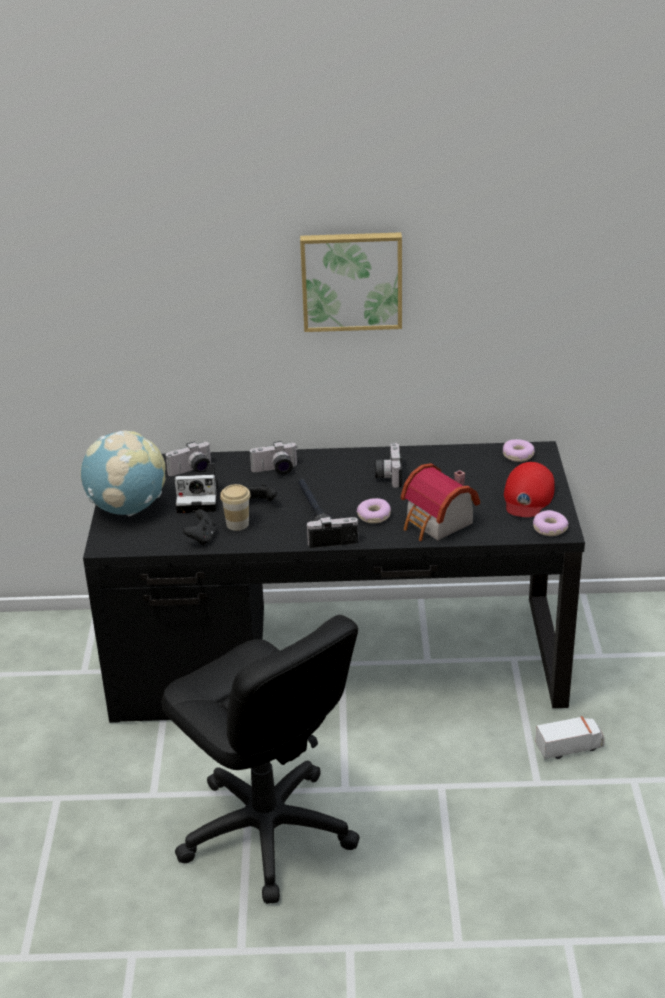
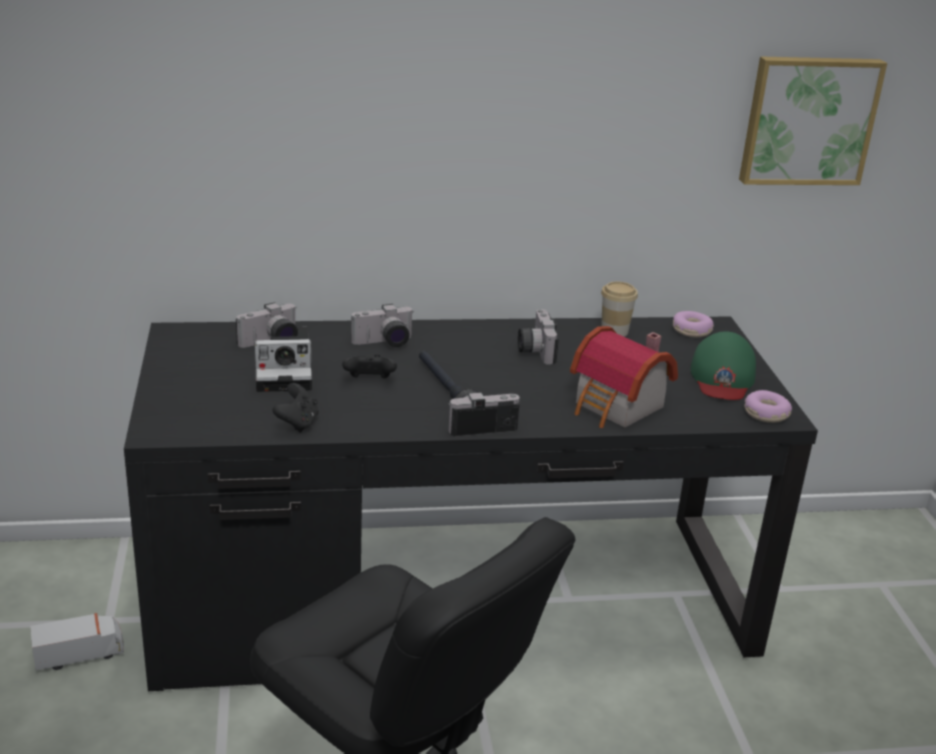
camera: 10 degrees left, 5 degrees down
globe [80,430,166,516] -> none
cup [220,484,251,531] -> cup moved to [601,282,638,337]
picture [300,232,402,332] -> picture moved to [739,56,887,185]
donut [357,498,391,523] -> none
red cap [504,462,555,517] -> green cap [691,331,756,400]
toy truck [536,716,604,759] -> toy truck moved to [30,613,124,670]

